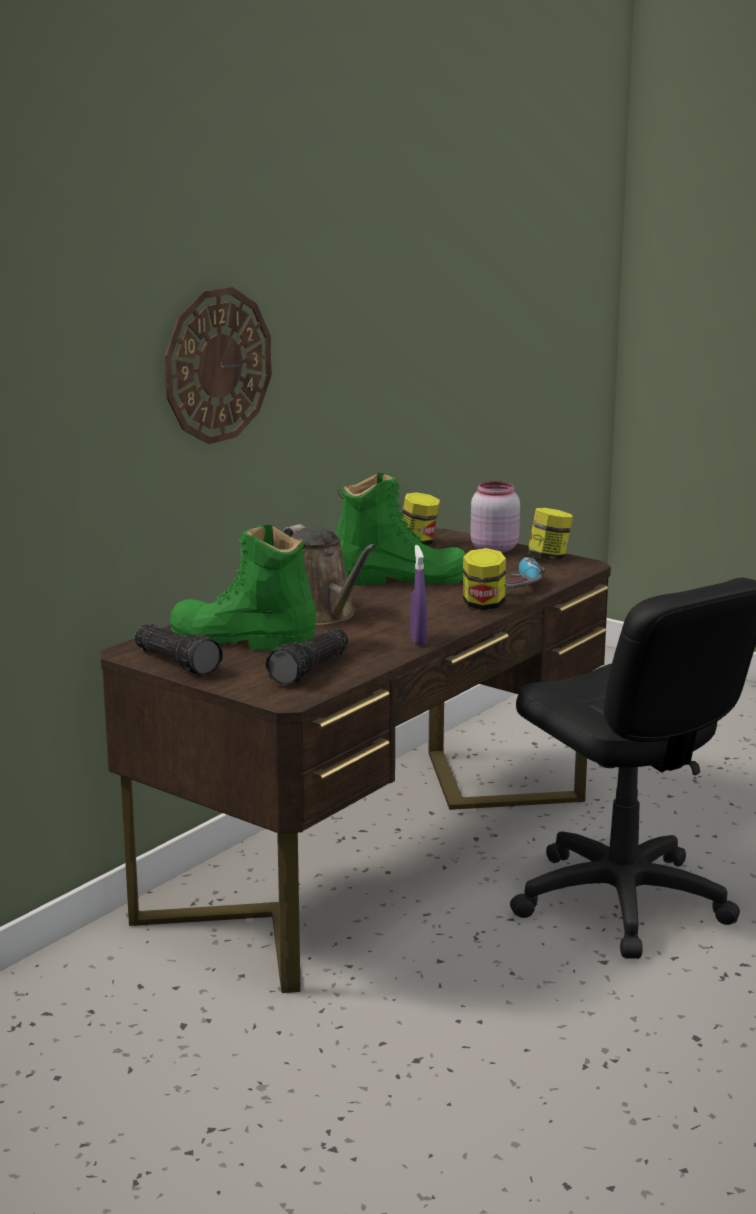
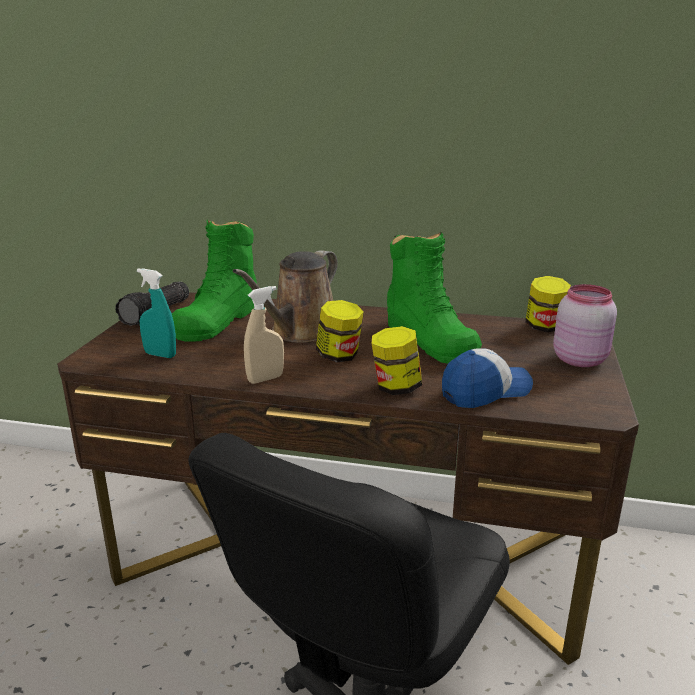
camera: 65 degrees right, 5 degrees up
wall clock [165,287,272,444] -> none
green boot [170,525,316,651] -> green boot turned 150 degrees counterclockwise [172,220,257,342]
flashlight [265,628,349,685] -> turquoise spray bottle [137,268,176,358]
purple spray bottle [410,545,427,646] -> beige spray bottle [244,286,284,384]
power drill [505,557,545,588] -> cap [442,348,533,408]
jar [528,508,573,560] -> jar moved to [316,300,364,362]

